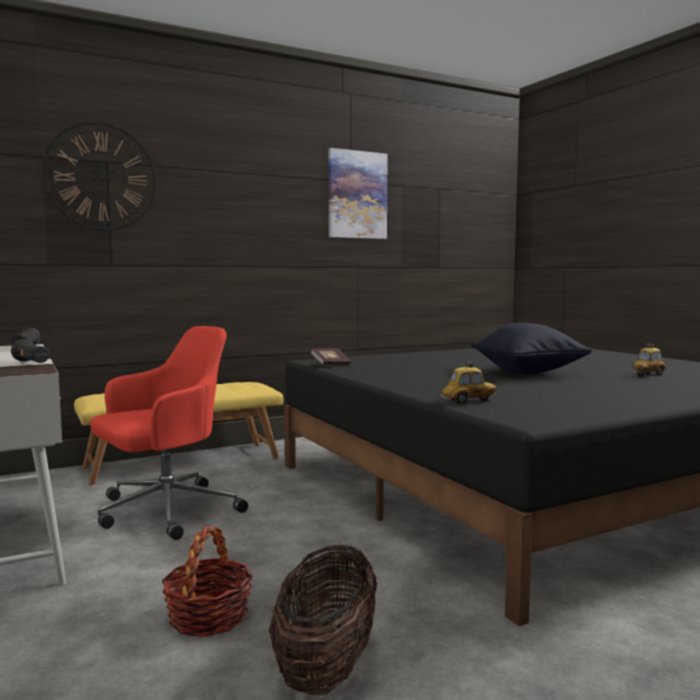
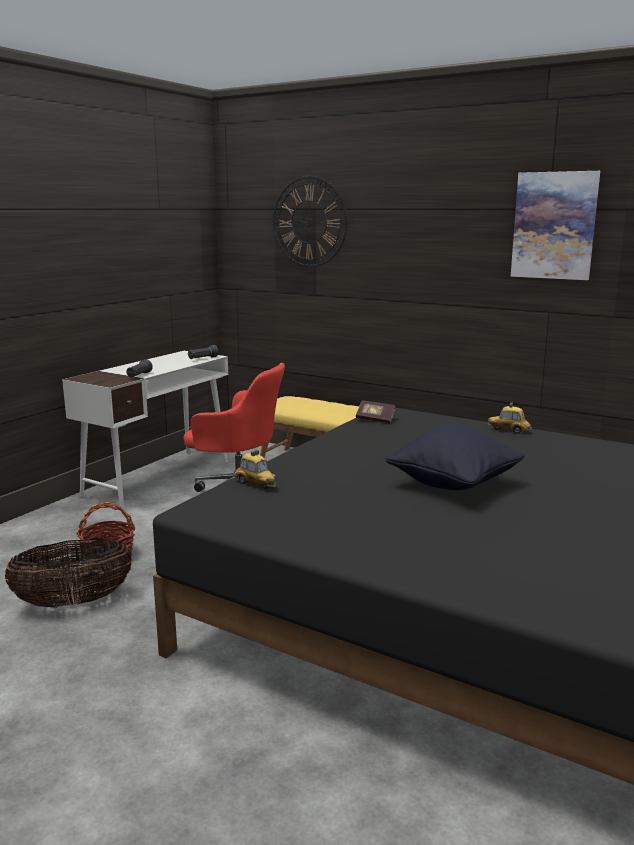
camera: 60 degrees right, 10 degrees up
toy car [631,344,667,376] -> toy car moved to [487,403,532,434]

